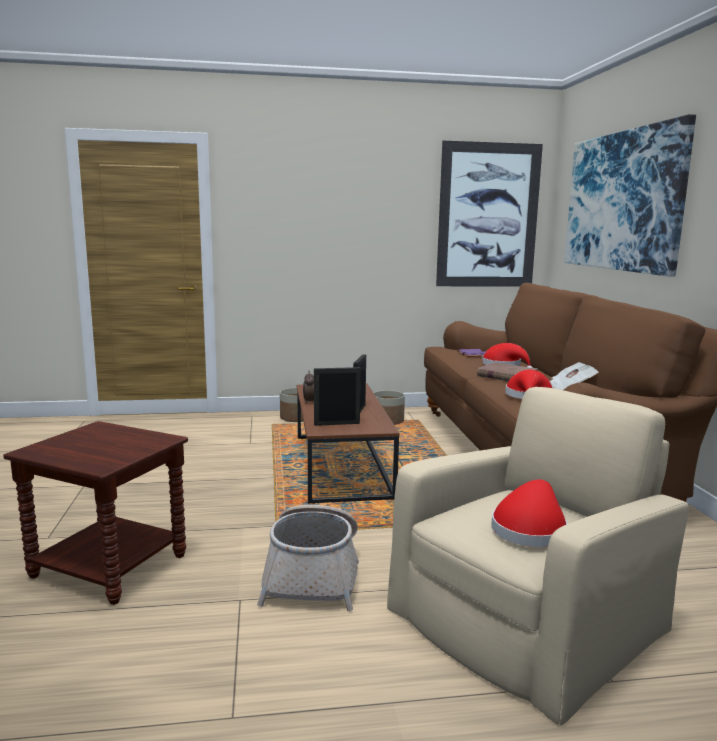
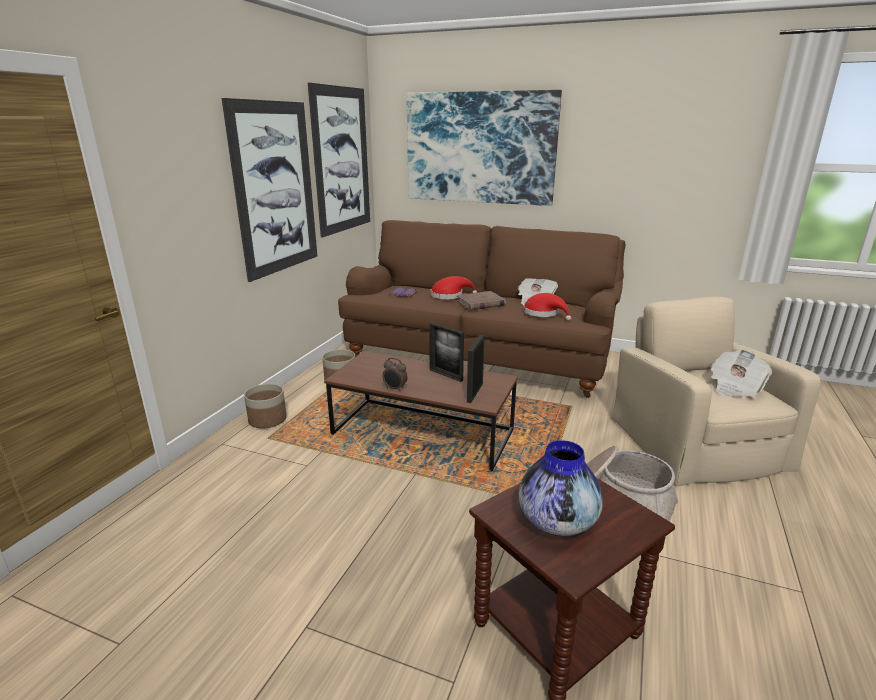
camera: 60 degrees left, 10 degrees up
red hat [491,479,567,547] -> newspaper [711,349,772,397]
none -> picture [221,98,317,282]
none -> vase [519,440,603,536]

